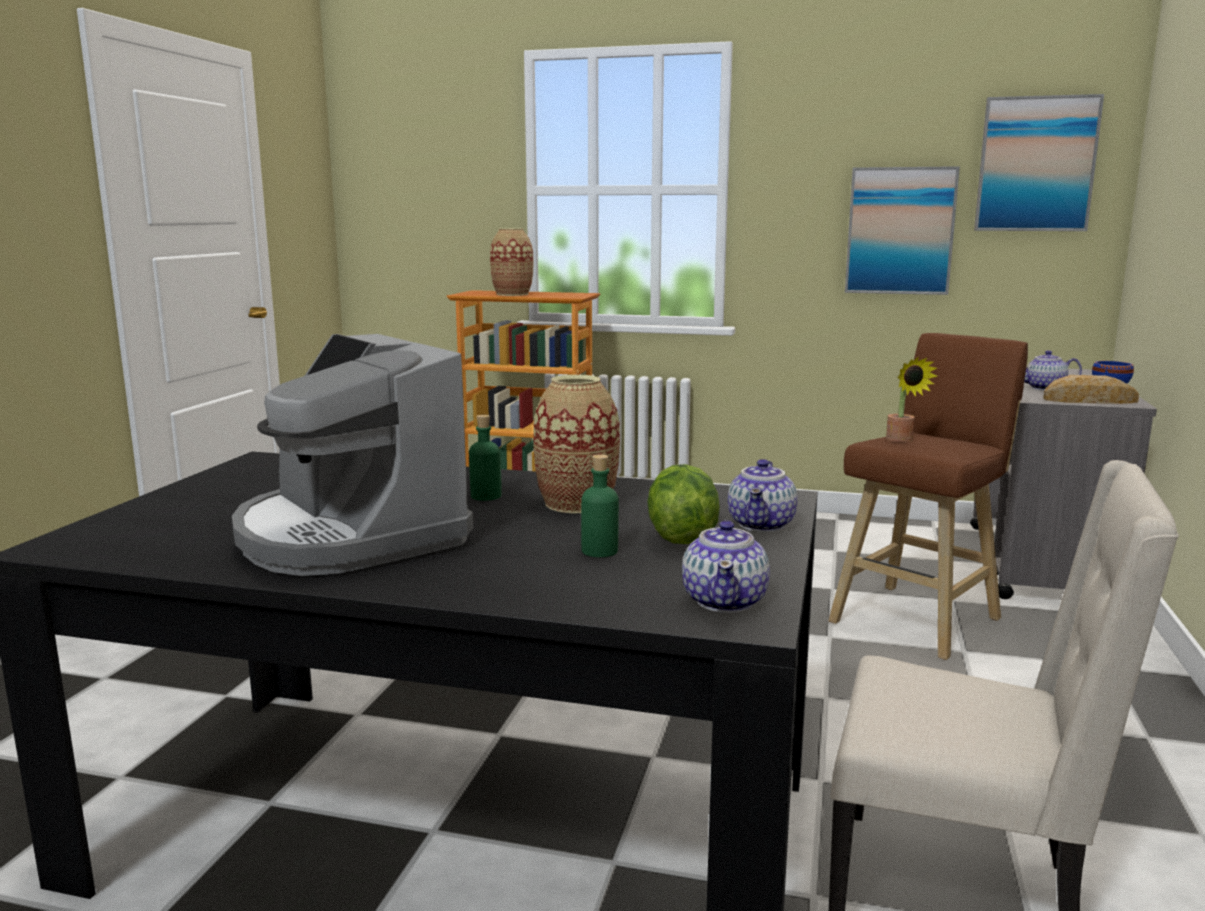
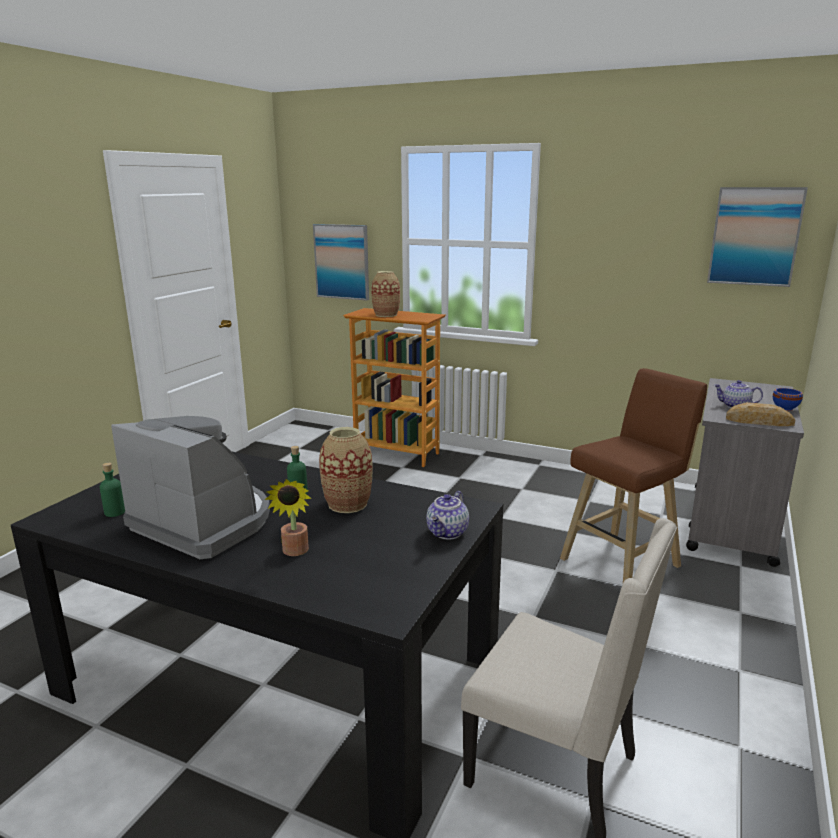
camera: 10 degrees right, 5 degrees up
coffee machine [232,334,473,576] -> coffee machine turned 150 degrees clockwise [111,416,270,559]
green bottle [581,454,619,557] -> green bottle moved to [100,462,125,517]
lettuce [647,464,720,544] -> none
teapot [682,520,770,613] -> none
picture [845,166,960,295] -> picture moved to [313,224,369,301]
potted plant [886,356,937,442] -> potted plant moved to [265,479,311,556]

